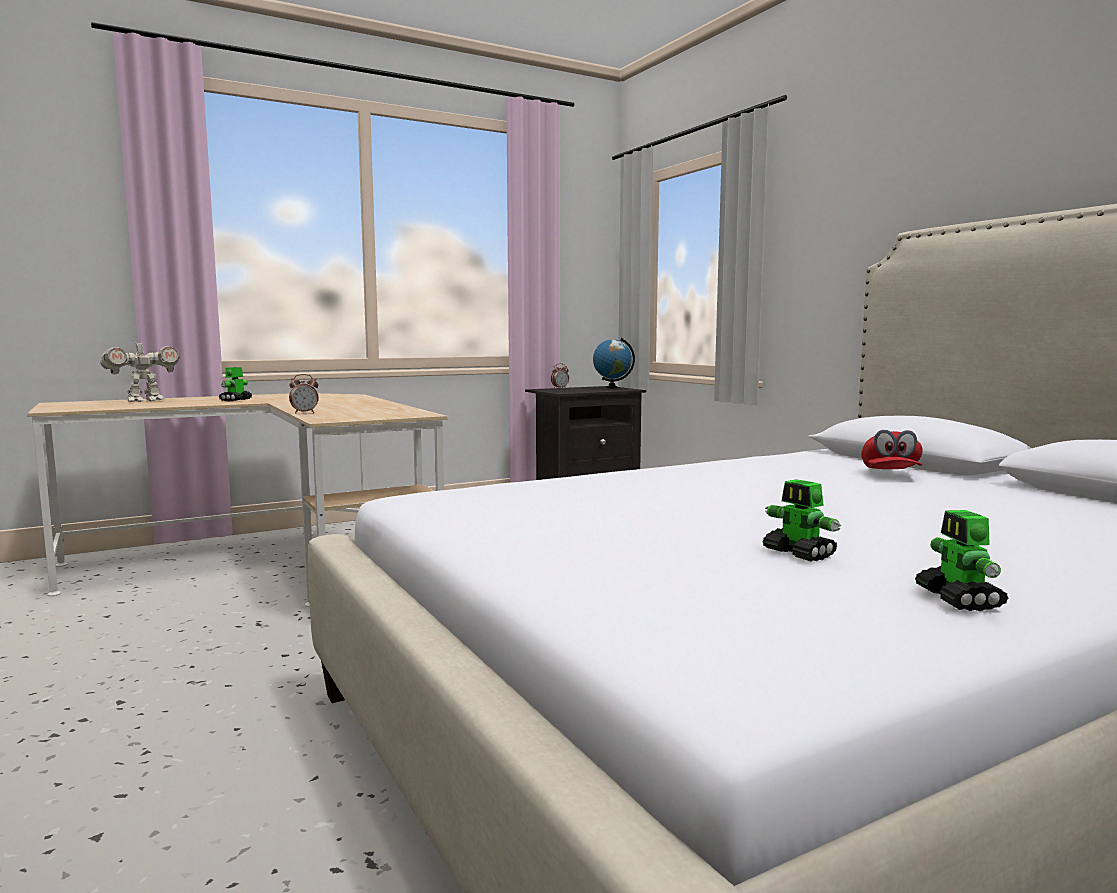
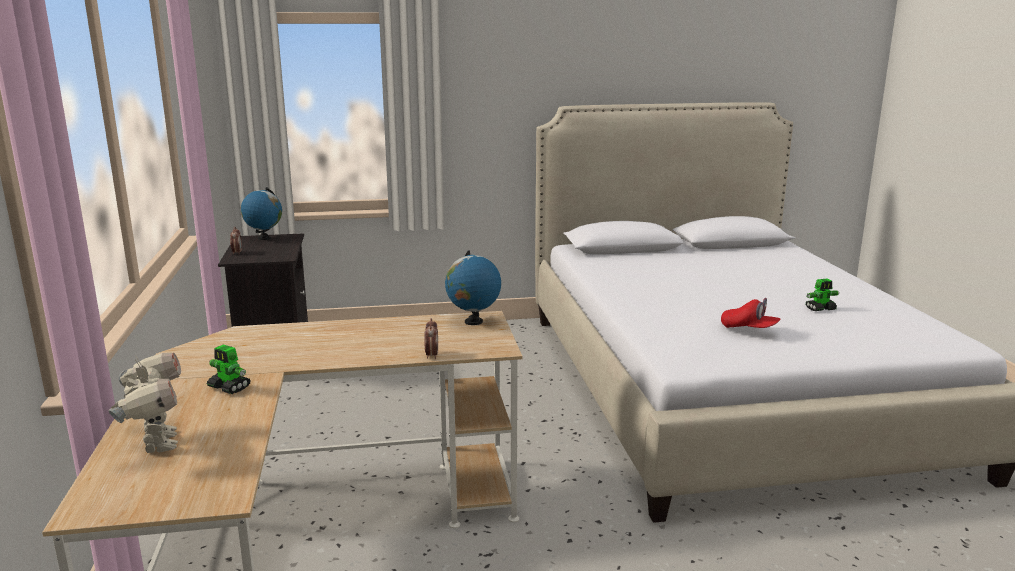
camera: 70 degrees left, 10 degrees up
red cap [861,430,923,469] -> red cap moved to [721,298,781,328]
toy robot [915,510,1008,611] -> none
none -> globe [445,250,501,325]

